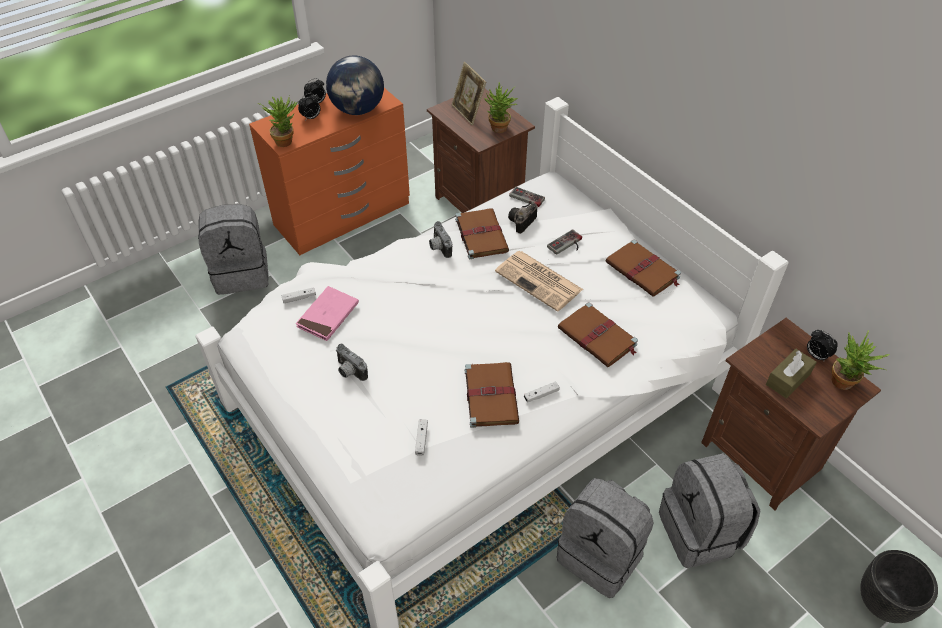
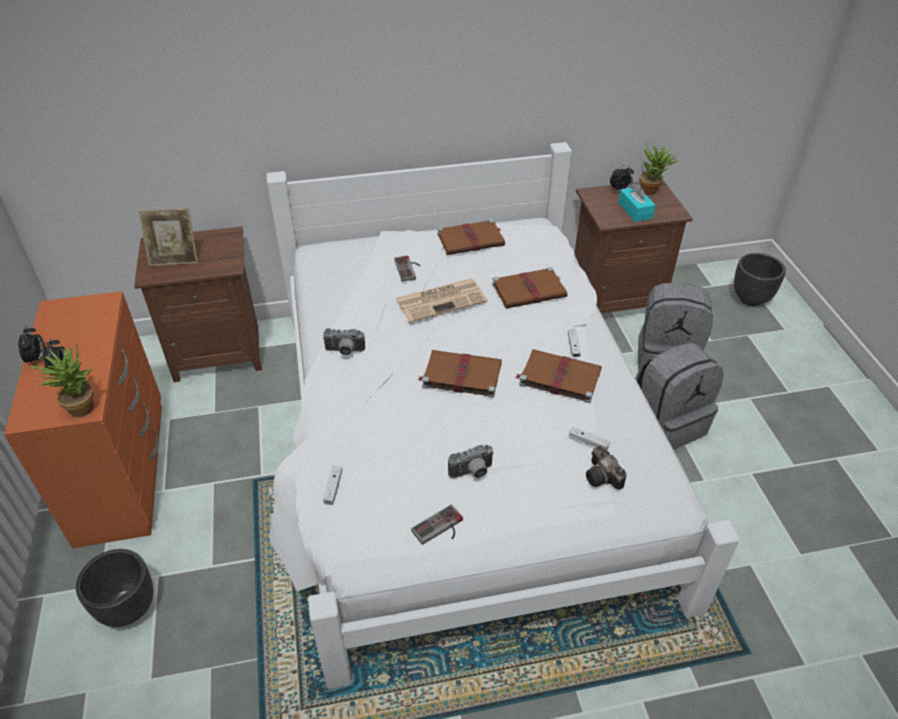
camera: 65 degrees left, 5 degrees down
grey backpack [198,204,269,295] -> black planter [76,549,153,627]
pink book [296,286,359,341] -> none
globe [326,55,384,115] -> none
brown book [455,208,509,259] -> brown book moved to [418,350,502,398]
potted plant [484,82,518,133] -> none
camera [508,204,537,234] -> camera moved to [586,445,626,490]
game controller [509,187,545,207] -> game controller moved to [411,504,463,545]
brown tissue box [766,349,817,399] -> turquoise tissue box [618,183,655,222]

